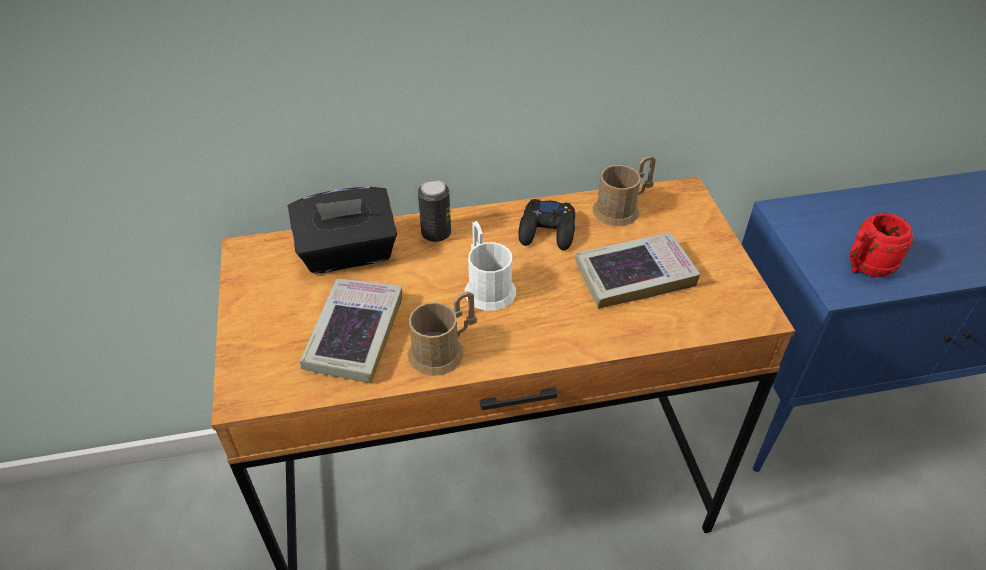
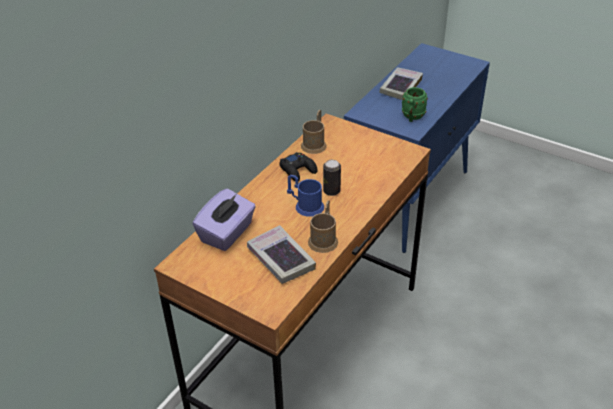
camera: 45 degrees left, 5 degrees down
black tissue box [287,187,397,274] -> purple tissue box [193,188,256,251]
can [418,179,451,242] -> can moved to [323,160,341,196]
white mug [465,221,516,311] -> blue mug [287,175,324,217]
book [575,233,700,309] -> book moved to [379,67,423,100]
red mug [849,213,914,277] -> green mug [402,87,428,122]

